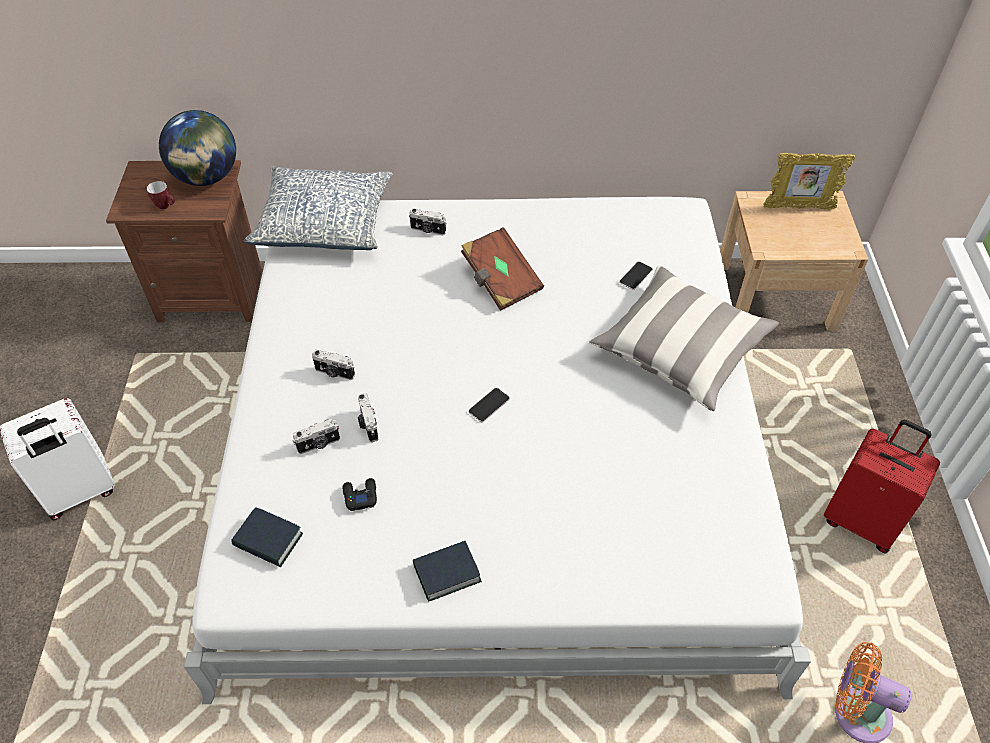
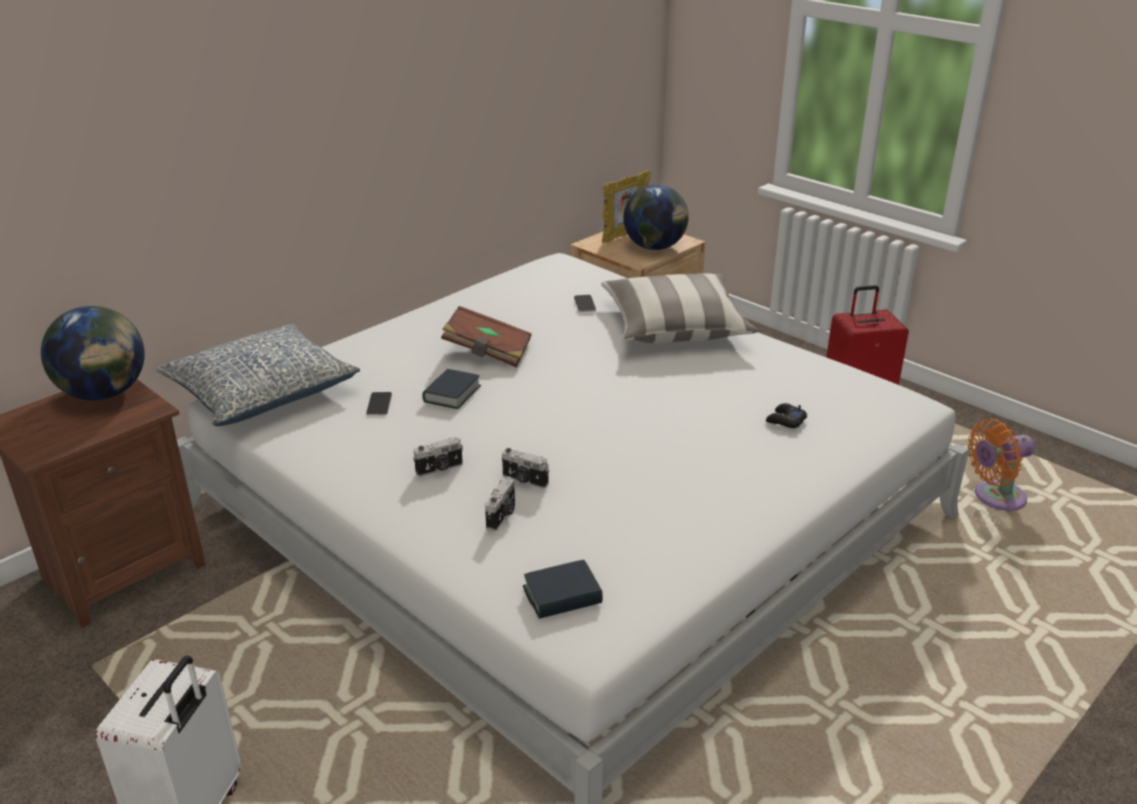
camera: 45 degrees left, 20 degrees down
mug [147,181,175,210] -> none
black game controller [343,478,377,511] -> black game controller moved to [766,403,808,428]
camera [409,209,446,235] -> none
book [413,541,482,602] -> book moved to [422,369,481,409]
phone [469,388,510,422] -> phone moved to [366,392,392,416]
none -> globe [623,185,689,250]

